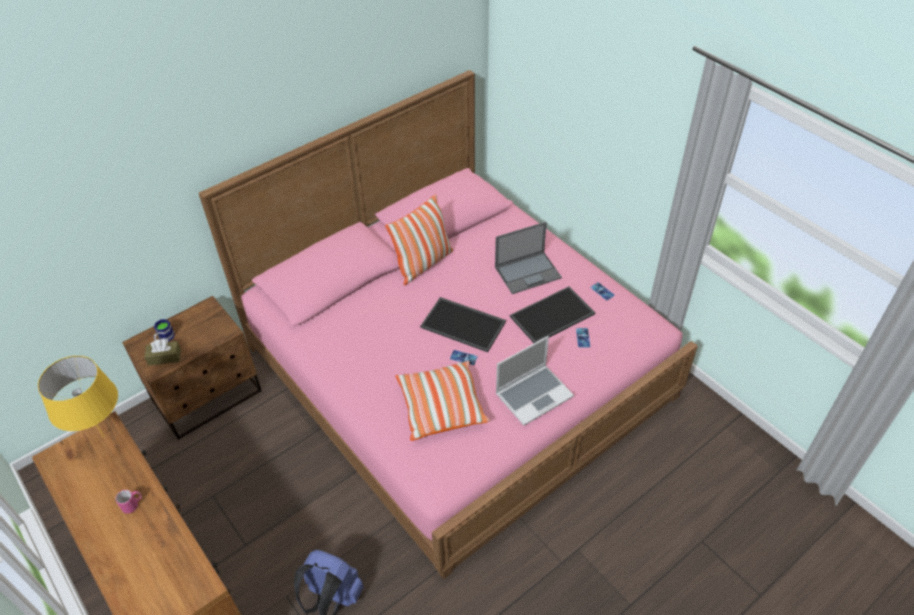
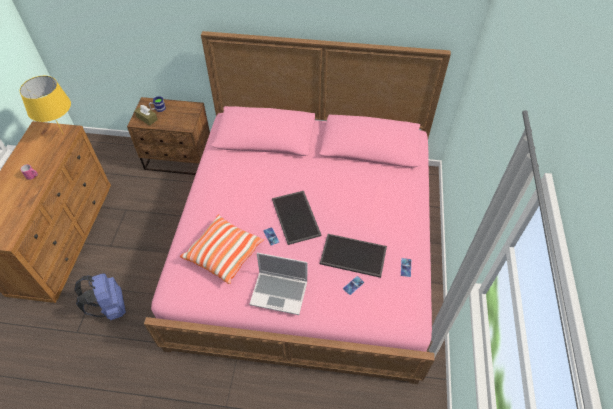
camera: 45 degrees right, 5 degrees up
pillow [385,194,454,285] -> none
laptop [495,222,562,294] -> none

